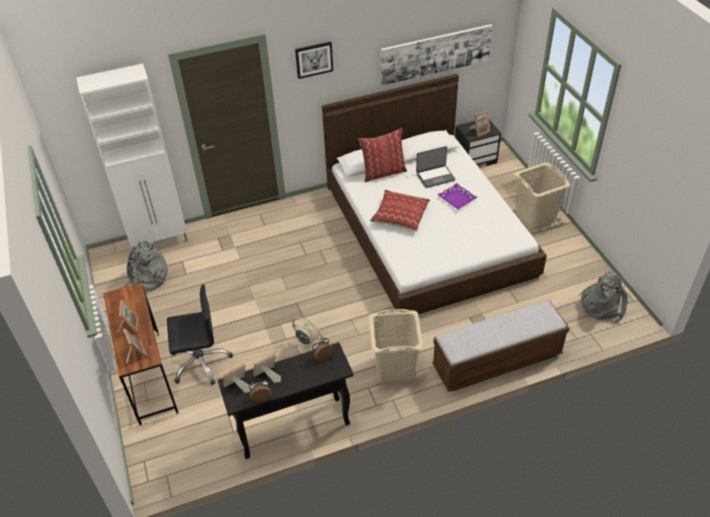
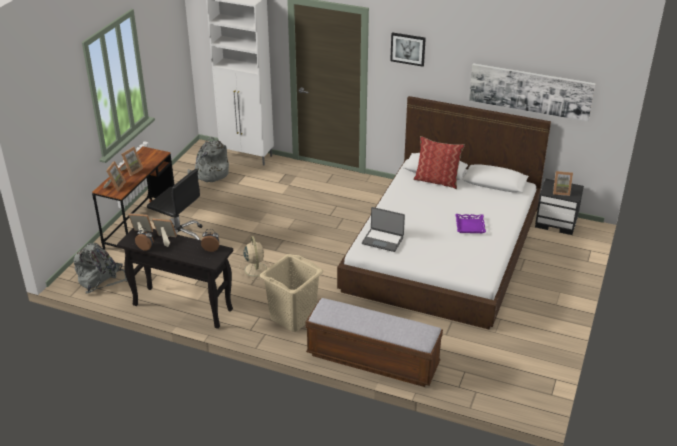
camera: 40 degrees right, 10 degrees down
pillow [370,190,430,231] -> none
laptop [416,146,455,188] -> laptop moved to [362,207,405,252]
beige laundry basket [514,163,570,230] -> none
grey backpack [579,272,627,323] -> grey backpack moved to [74,243,128,294]

